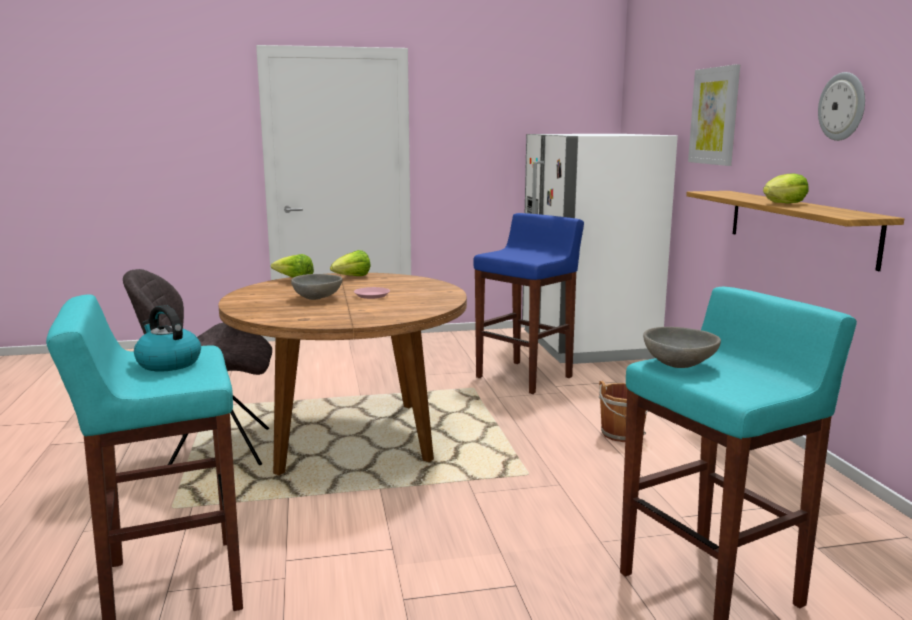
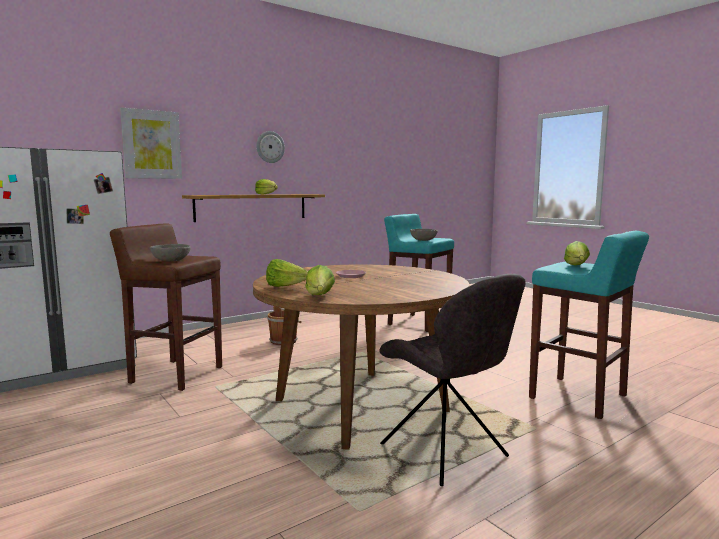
camera: 115 degrees left, 5 degrees down
kettle [134,305,201,371] -> lettuce [564,241,590,265]
grey bowl [291,274,342,300] -> grey bowl moved to [150,244,191,262]
blue stool [473,213,584,394] -> brown stool [110,223,222,391]

